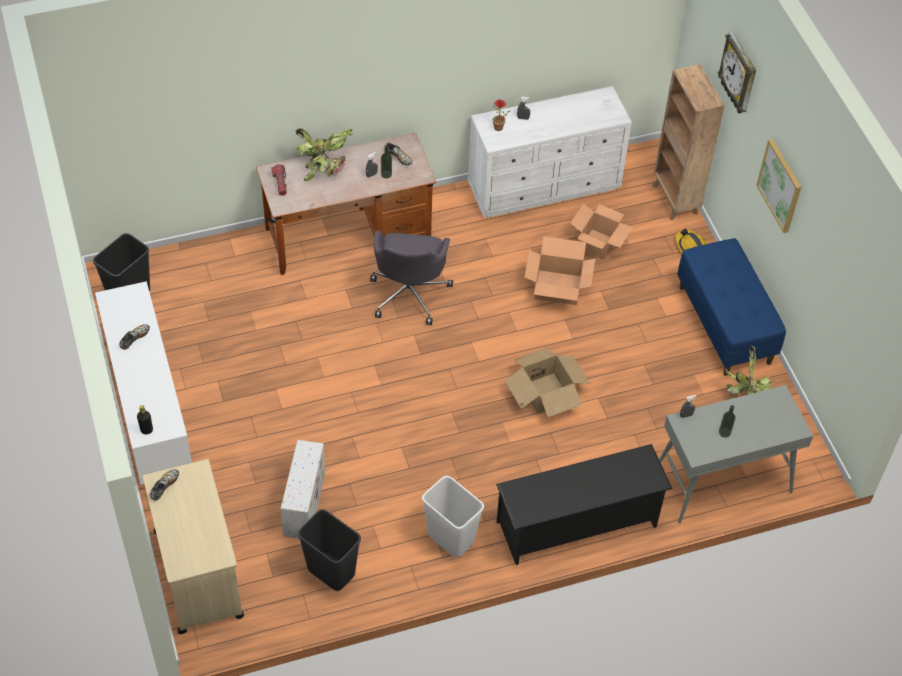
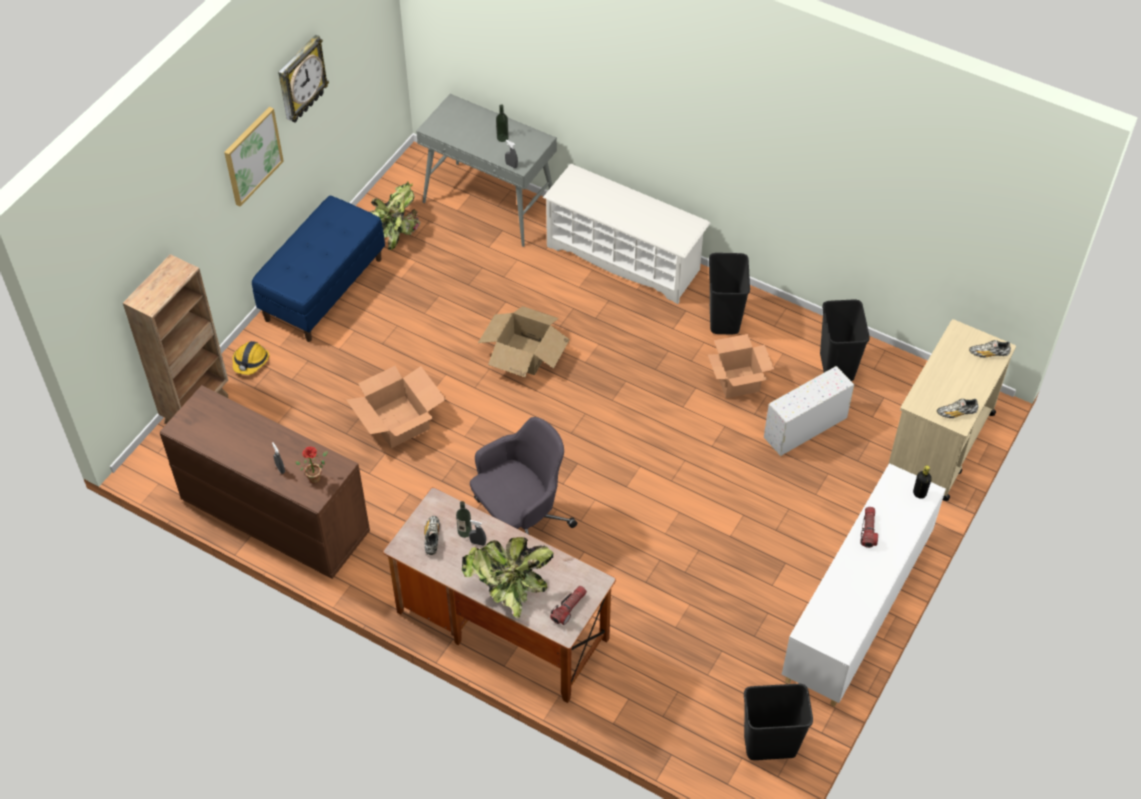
camera: 130 degrees left, 0 degrees up
shoe [119,324,150,350] -> shoe moved to [969,340,1011,358]
white trash can [422,476,484,558] -> black trash can [709,253,750,334]
white dresser [468,86,632,218] -> brown dresser [160,385,370,579]
black shoe rack [496,444,672,565] -> white shoe rack [543,164,710,304]
cardboard box [570,203,633,260] -> cardboard box moved to [708,334,774,398]
wall clock [718,32,756,113] -> wall clock moved to [278,35,329,123]
none -> flashlight [860,507,878,548]

